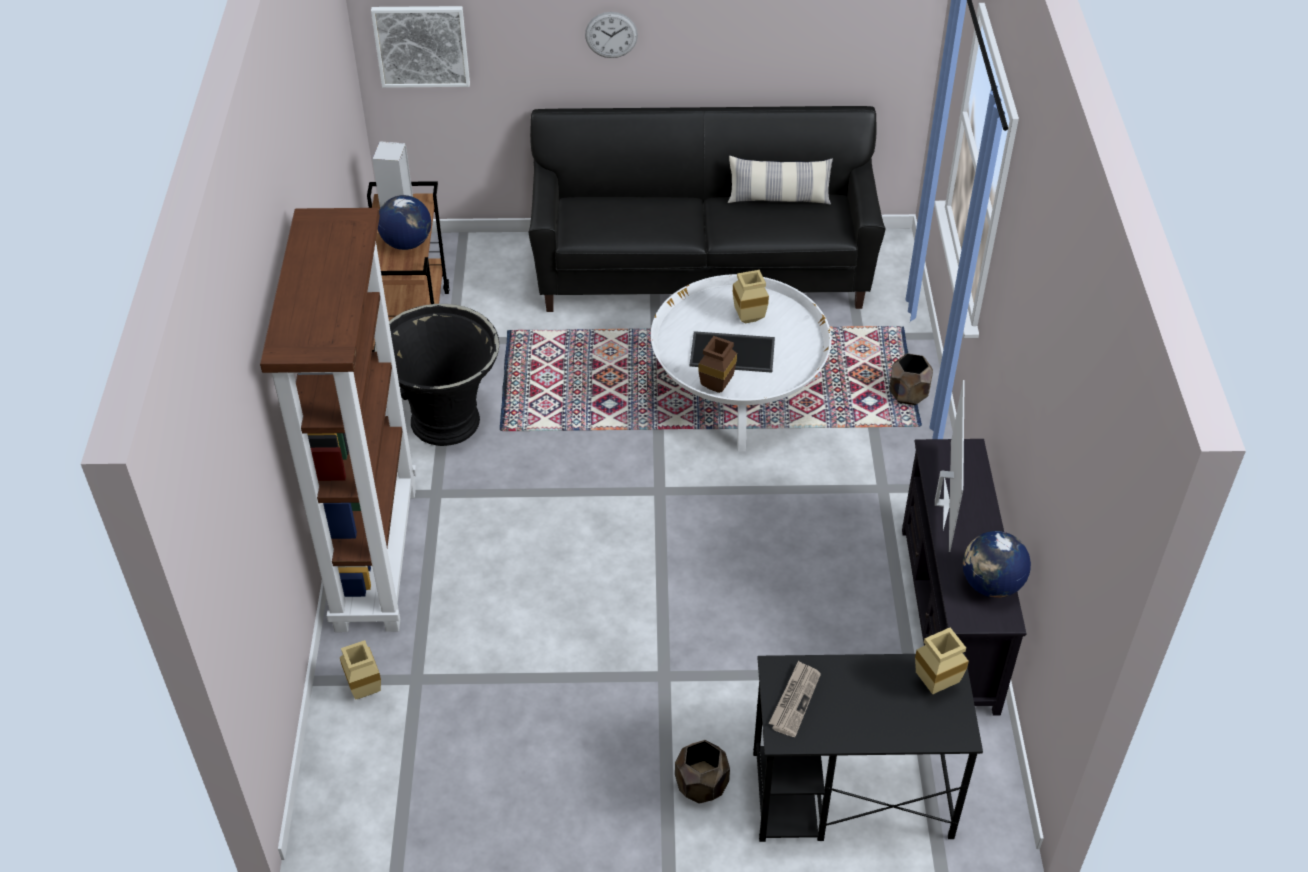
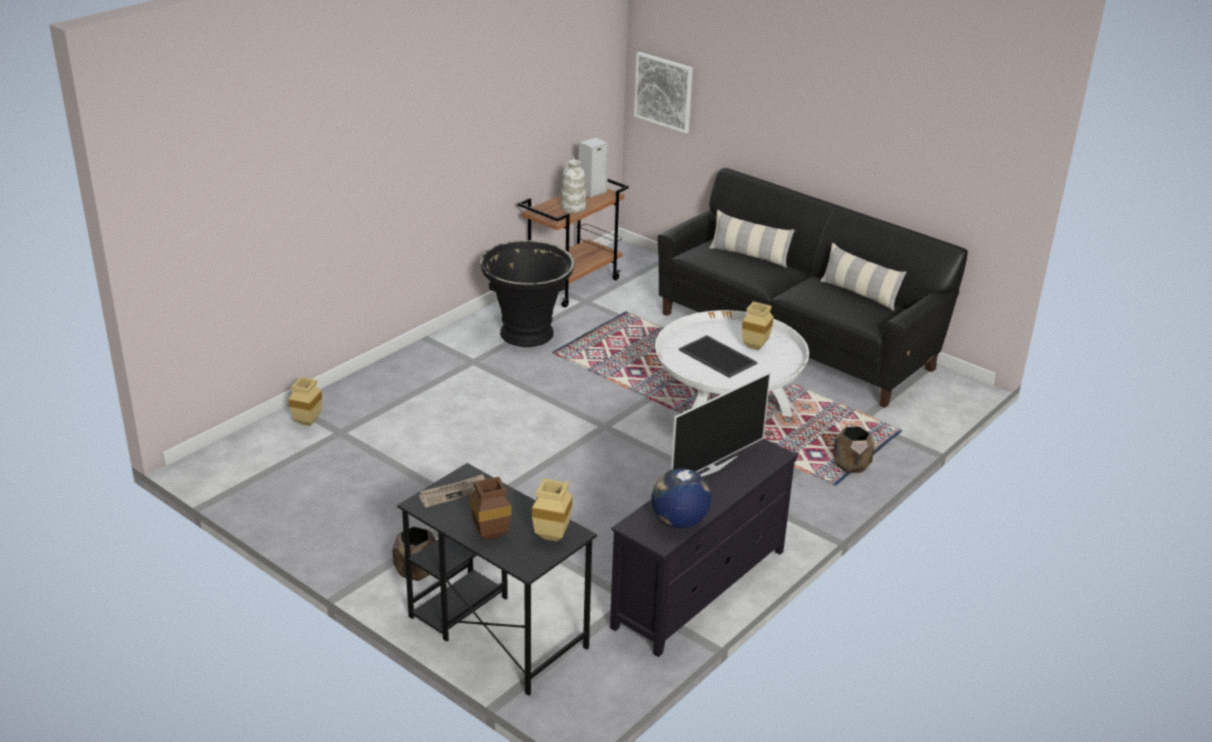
camera: 40 degrees right, 15 degrees down
brown bookcase [260,208,417,632] -> none
globe [378,195,431,250] -> white vase [561,156,586,213]
wall clock [585,12,638,58] -> none
brown vase [698,336,737,393] -> brown vase moved to [470,477,511,540]
none -> pillow [709,210,795,268]

